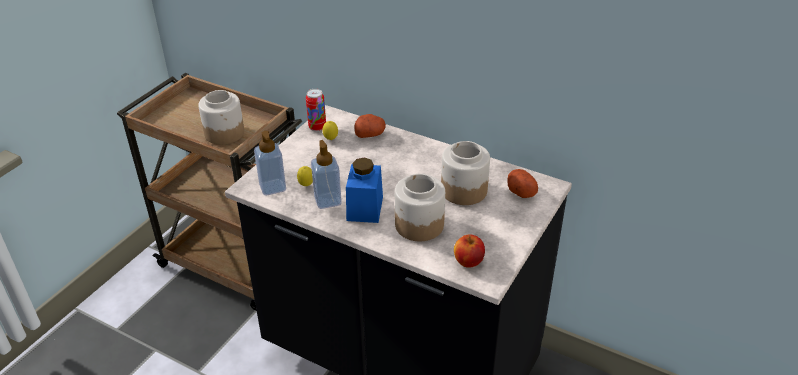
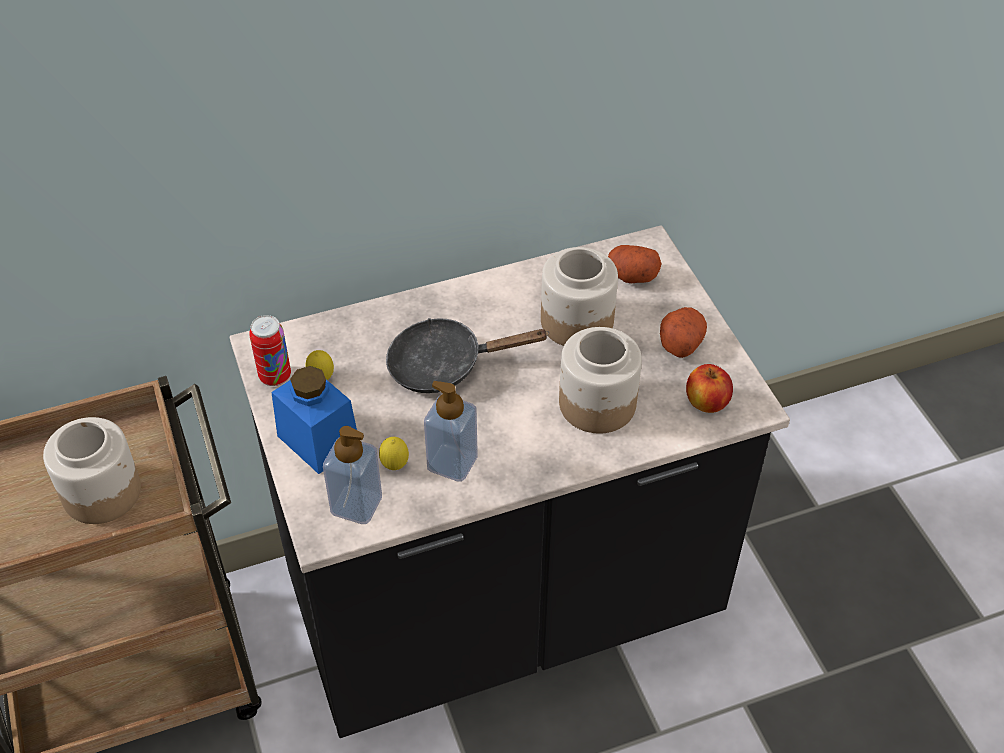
camera: 50 degrees left, 10 degrees up
blue jar [346,157,383,223] -> blue jar moved to [271,366,357,474]
potato [354,114,386,138] -> potato moved to [660,307,707,358]
none -> black frying pan [386,318,549,393]

